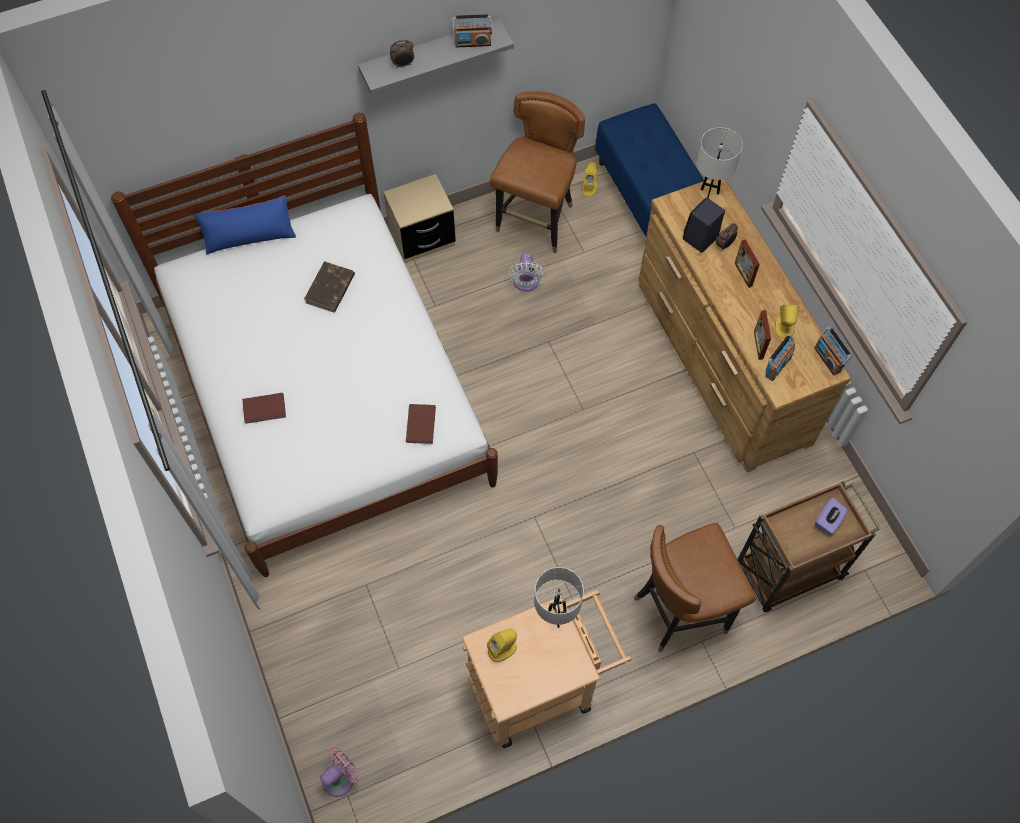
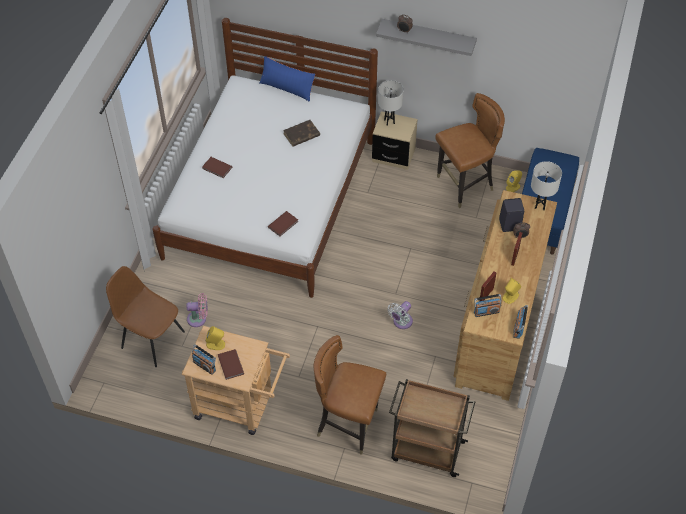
camera: 40 degrees right, 10 degrees down
pink fan [320,745,361,797] -> pink fan moved to [186,293,208,327]
radio [453,14,492,47] -> radio moved to [192,344,216,375]
white fan [508,253,545,291] -> white fan moved to [387,301,413,329]
white table lamp [534,567,584,628] -> white table lamp moved to [378,80,404,125]
purple tissue box [815,498,848,535] -> none
none -> brown chair [106,266,185,367]
none -> brown book [218,349,244,380]

